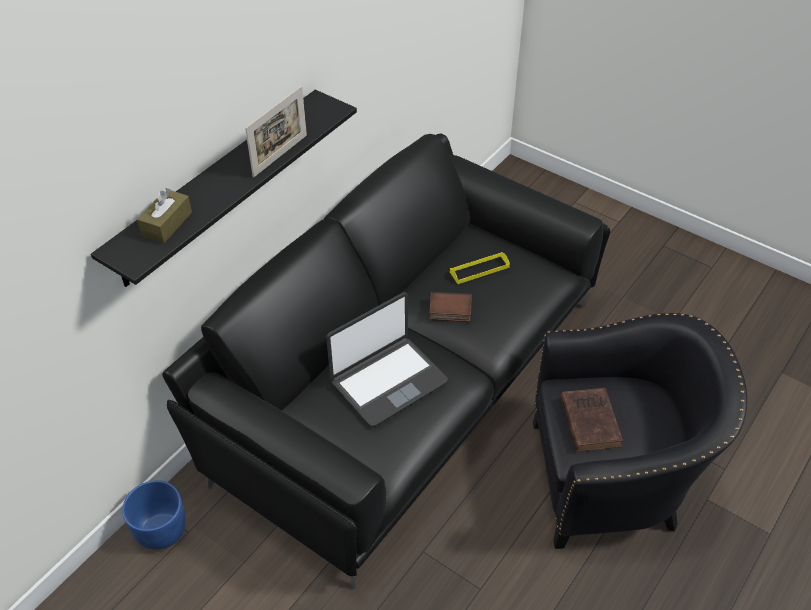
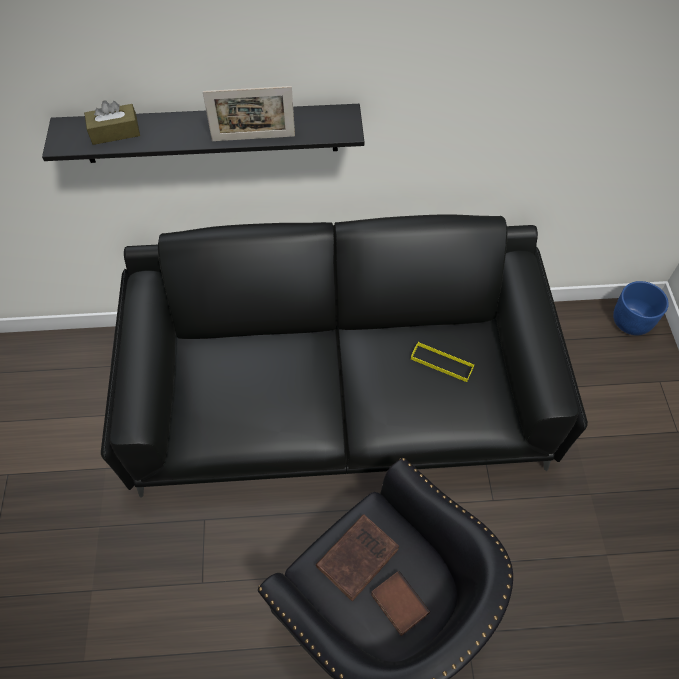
camera: 50 degrees right, 10 degrees up
blue planter [122,480,186,550] -> blue planter moved to [613,281,669,335]
laptop [326,292,448,427] -> none
book [429,292,472,322] -> book moved to [371,571,430,636]

